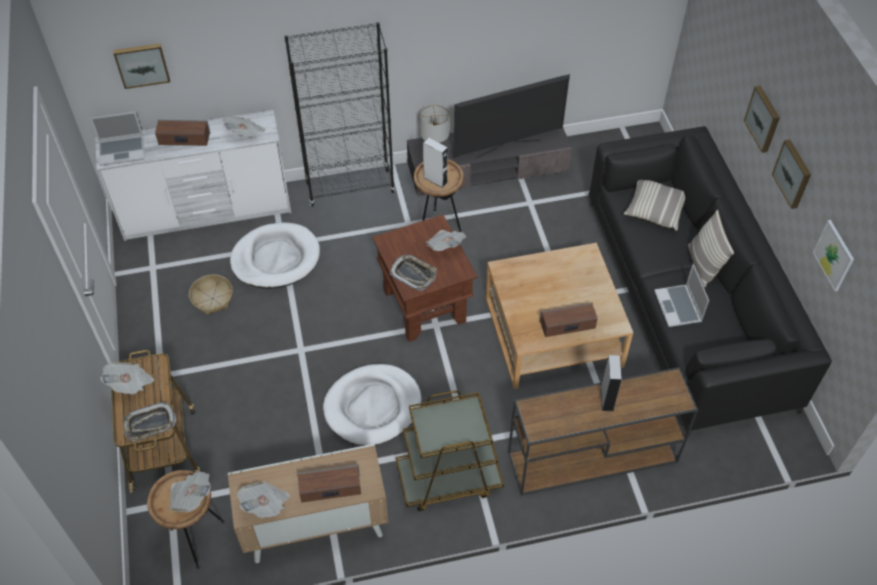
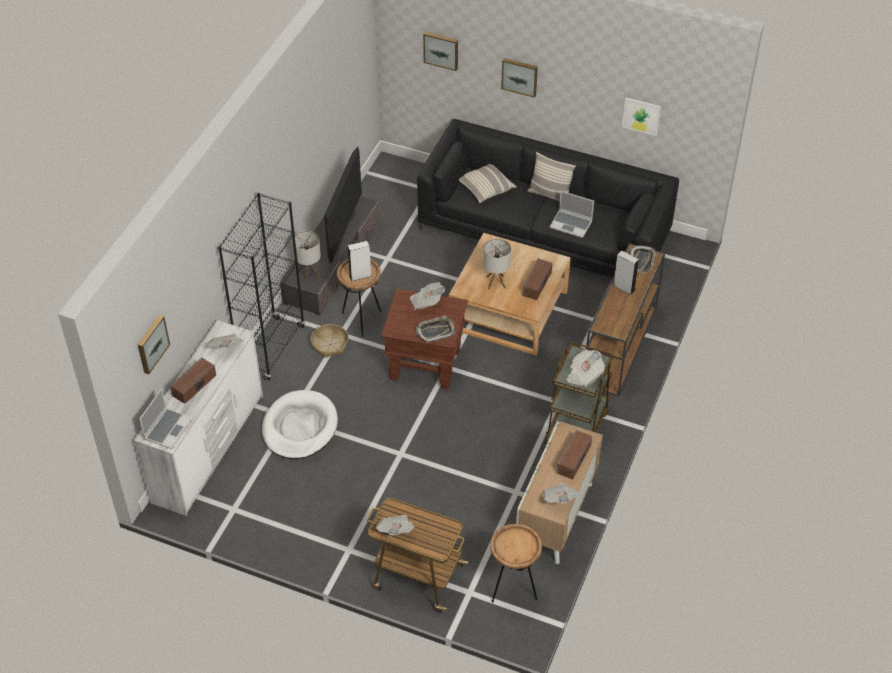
camera: 55 degrees left, 5 degrees down
tray [123,402,177,442] -> tray moved to [630,246,657,273]
newspaper [169,471,211,513] -> newspaper moved to [567,350,605,388]
basket [189,274,233,315] -> basket moved to [311,324,348,357]
white dog bed [323,364,422,446] -> none
picture [772,139,811,209] -> picture moved to [423,32,458,71]
none -> table lamp [483,238,511,289]

